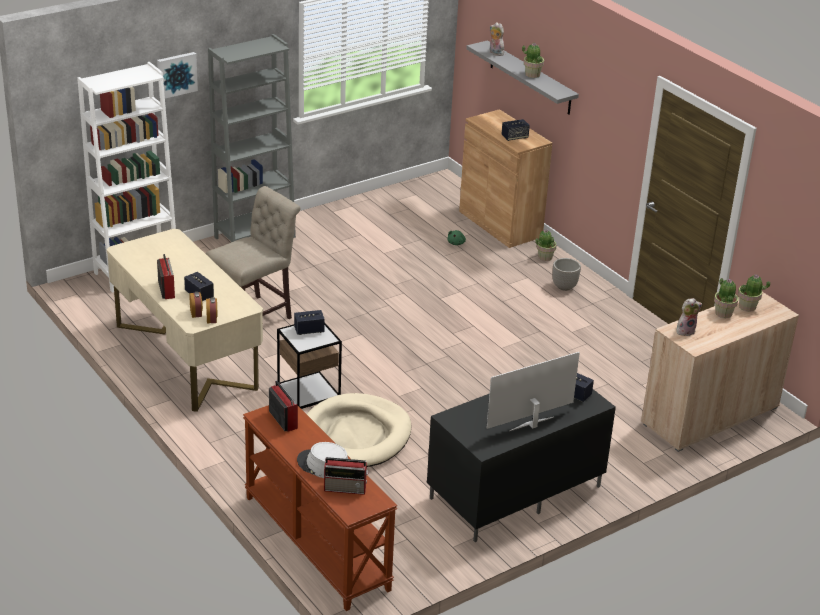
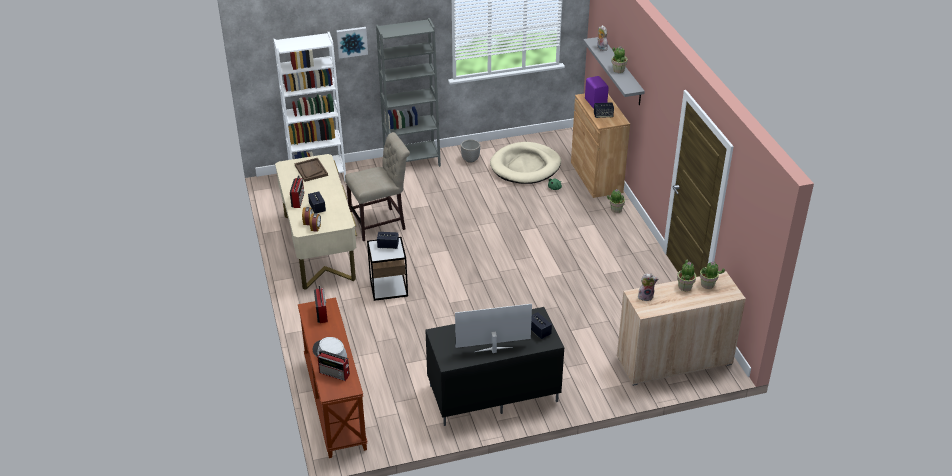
camera: 20 degrees right, 5 degrees up
beige dog bed [307,393,412,467] -> beige dog bed moved to [490,142,561,184]
planter [553,258,581,291] -> planter moved to [461,140,480,163]
none -> brown tray [295,158,328,182]
none -> purple speaker [585,76,609,109]

